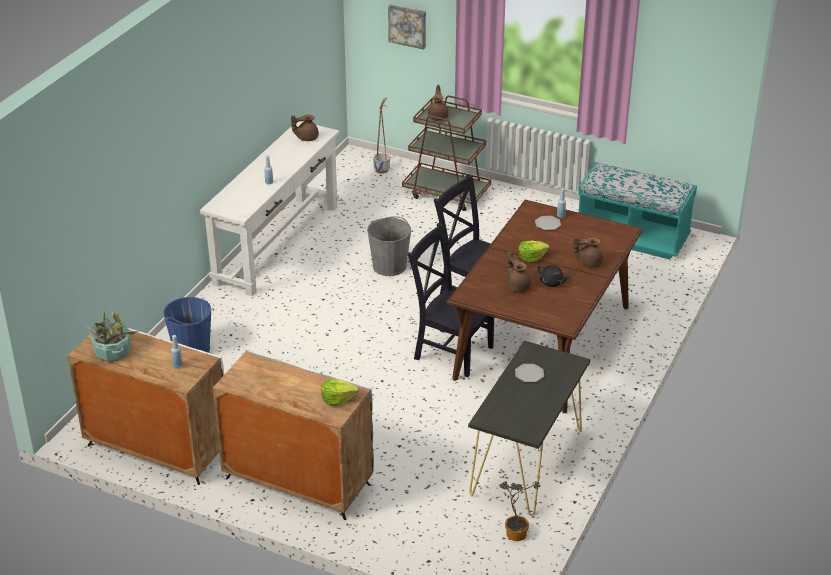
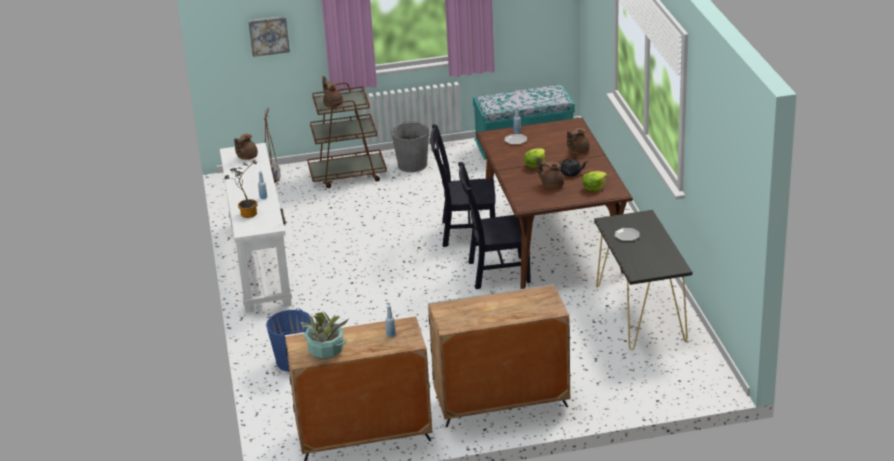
camera: 35 degrees left, 5 degrees down
lettuce [321,379,359,406] -> lettuce moved to [582,171,607,192]
grey bucket [367,216,411,276] -> grey bucket moved to [391,121,429,172]
potted plant [499,481,540,541] -> potted plant moved to [224,160,258,218]

